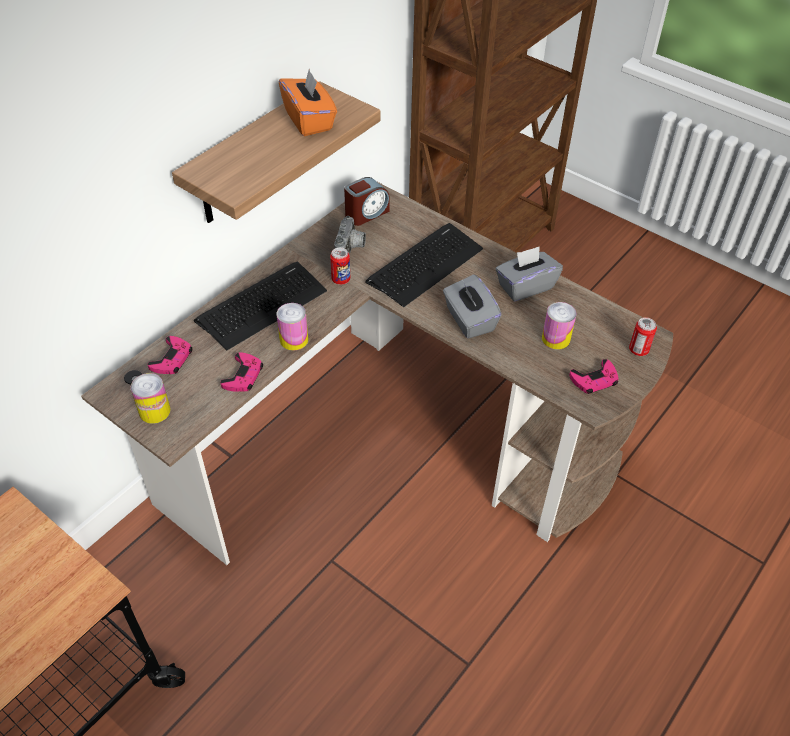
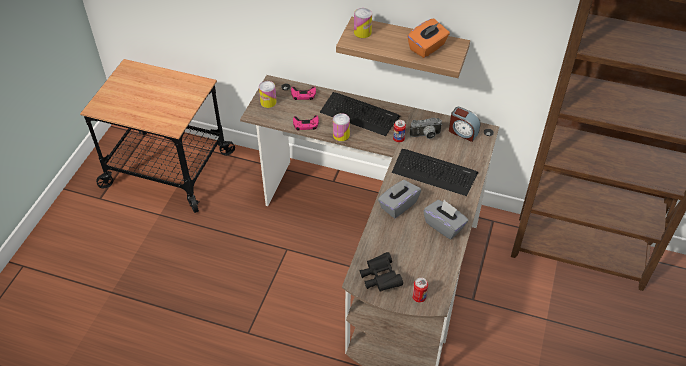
camera: 70 degrees right, 0 degrees up
can [542,302,577,350] -> can moved to [354,8,372,38]
pink game controller [569,359,618,394] -> black binoculars [360,252,403,292]

